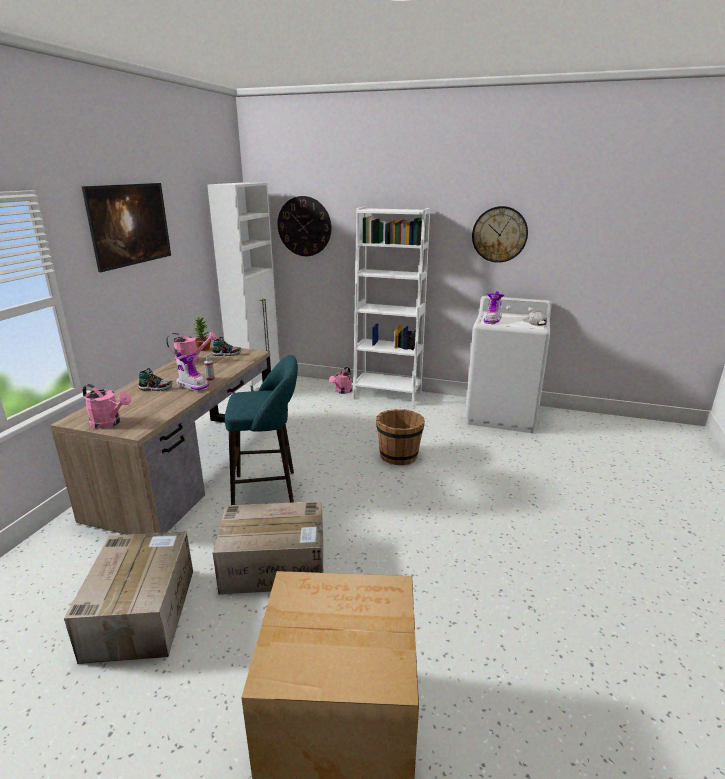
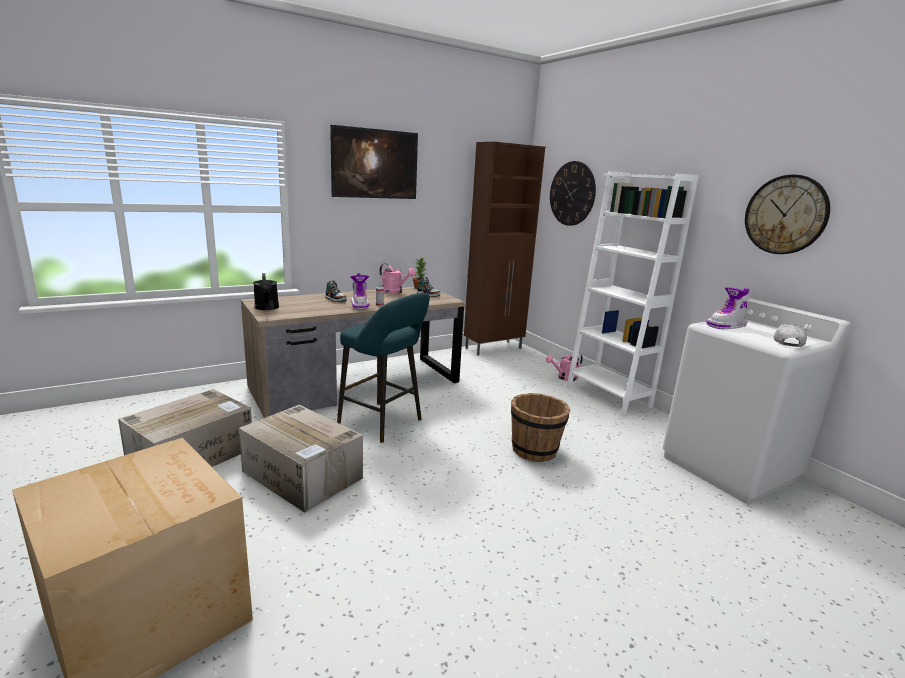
camera: 40 degrees right, 5 degrees down
pink watering can [82,384,131,429] -> black watering can [253,273,279,310]
white cabinet [207,183,279,394] -> brown cabinet [464,142,545,356]

